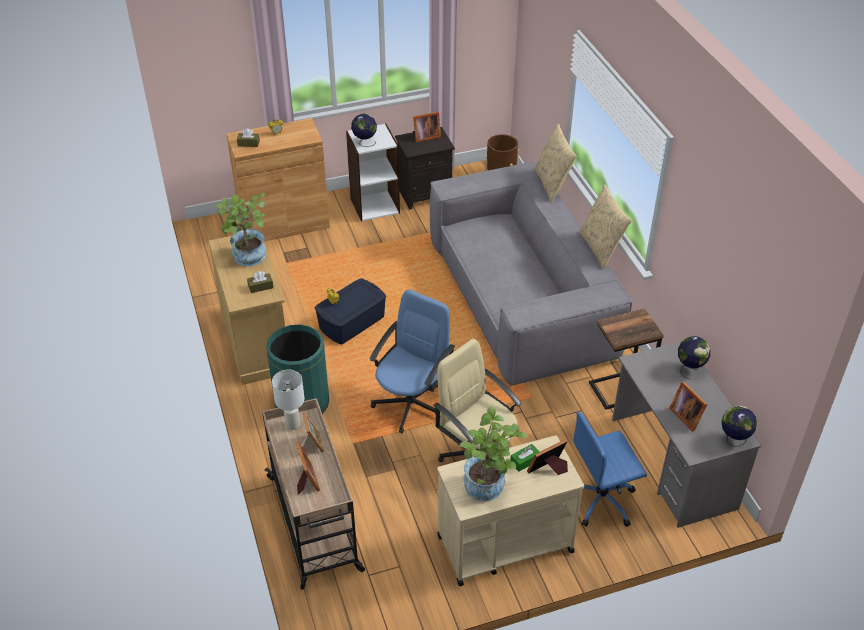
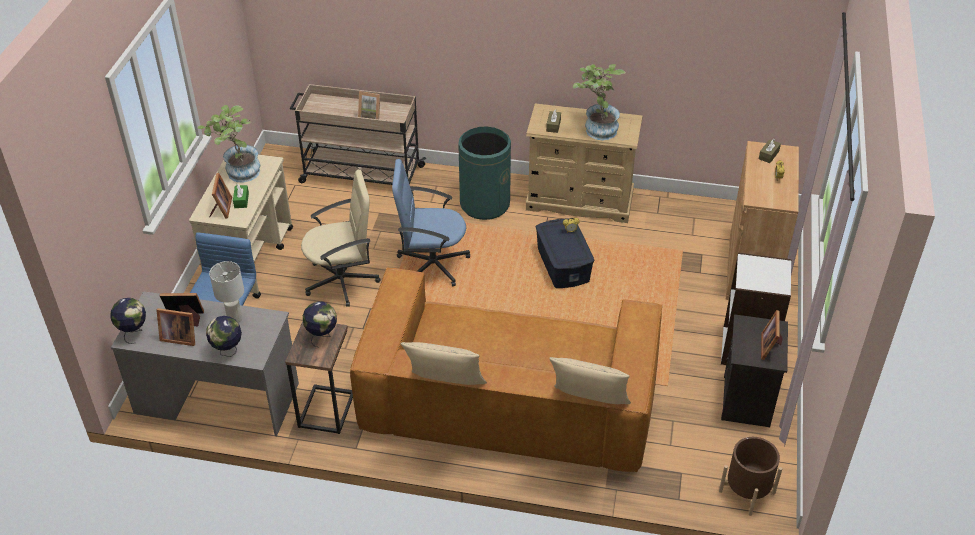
camera: 120 degrees right, 0 degrees up
white table lamp [272,370,304,430] -> white table lamp moved to [209,261,244,323]
picture frame [296,442,320,494] -> picture frame moved to [156,308,195,346]
globe [351,114,377,147] -> globe moved to [303,301,337,348]
blue office chair [369,289,455,434] -> blue office chair turned 120 degrees clockwise [392,159,470,287]
grey sofa [430,162,633,386] -> brown sofa [350,268,662,472]

